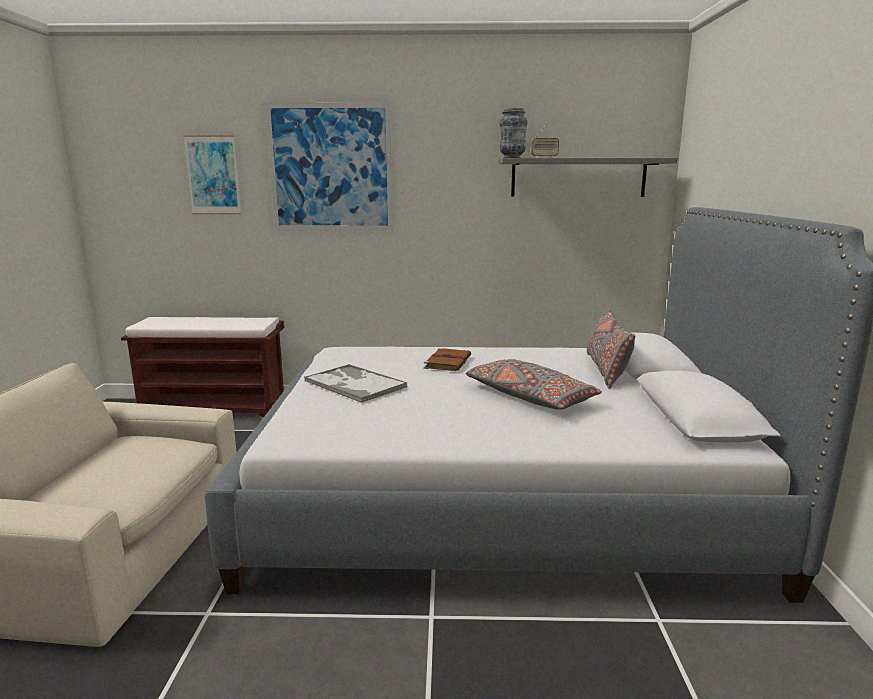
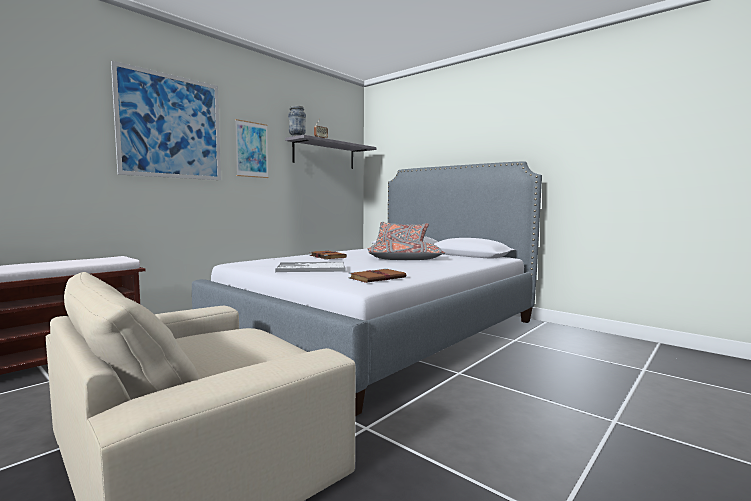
camera: 50 degrees left, 10 degrees down
picture [183,135,241,215] -> picture moved to [235,119,268,178]
none -> brown book [348,268,406,283]

